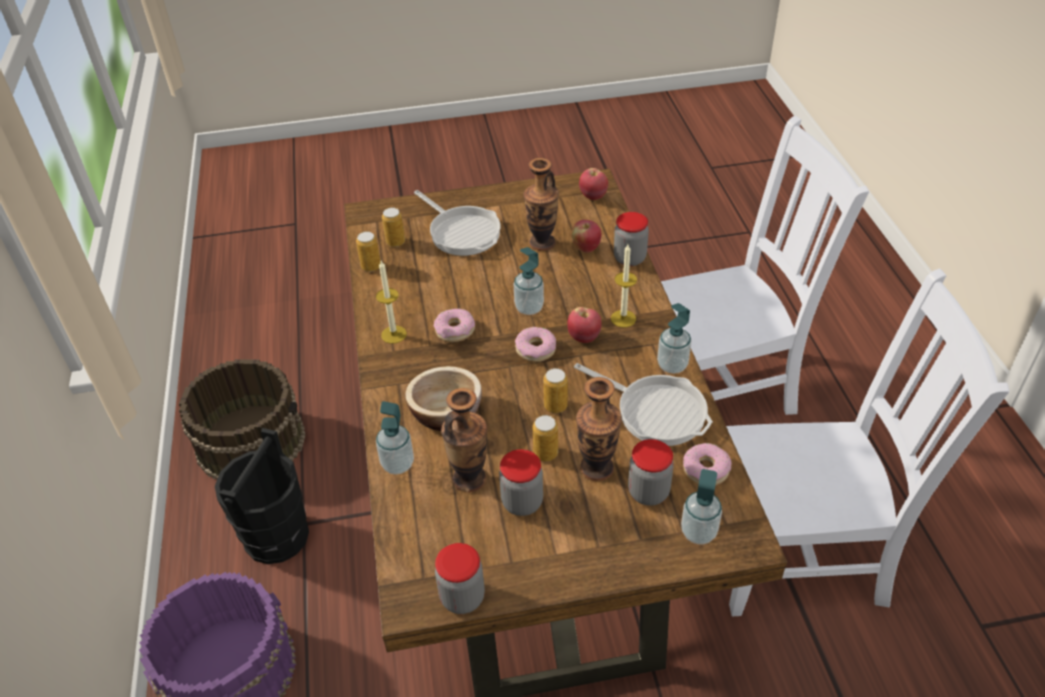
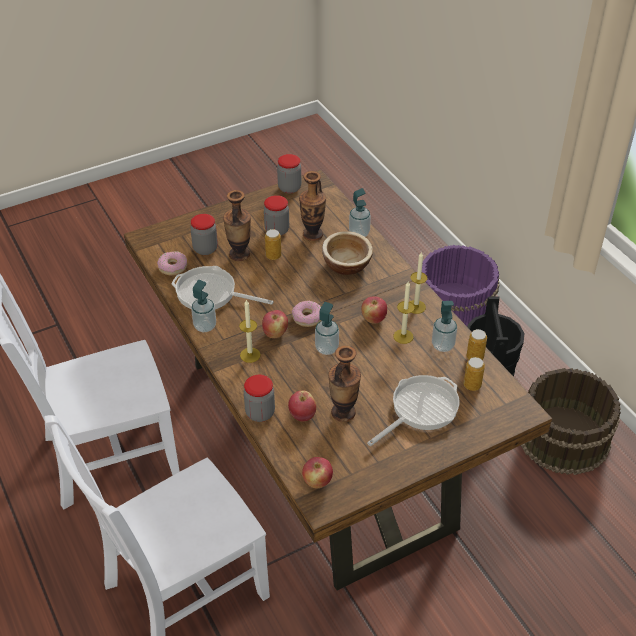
camera: 160 degrees right, 0 degrees up
frying pan [414,190,500,256] -> frying pan turned 105 degrees clockwise [367,375,460,446]
donut [434,308,475,342] -> apple [361,296,387,324]
can [543,368,568,413] -> none
soap dispenser [681,469,722,545] -> soap dispenser moved to [432,301,457,352]
none -> candle [393,282,415,344]

